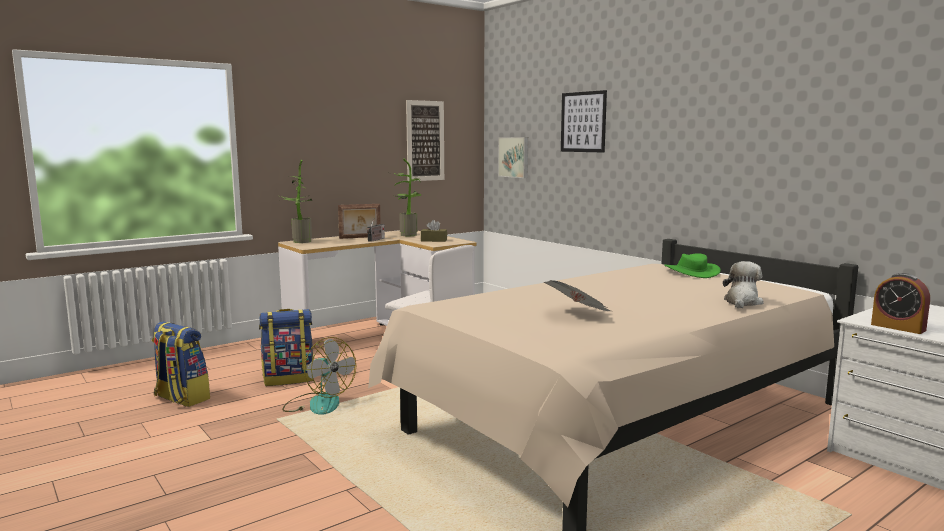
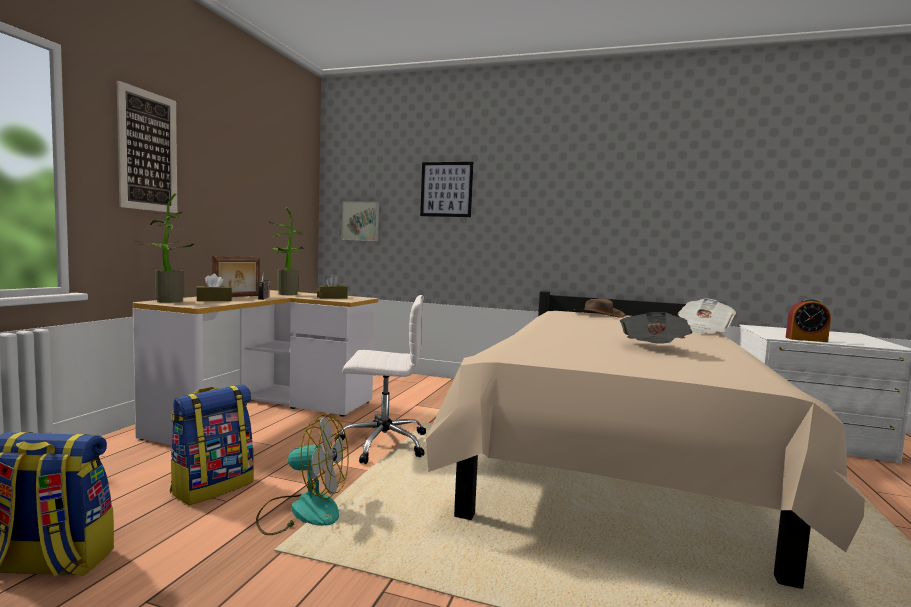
camera: 35 degrees left, 5 degrees down
picture [406,100,444,181] -> picture moved to [117,80,177,213]
green hat [664,253,721,278] -> brown hat [572,298,625,318]
plush toy [723,261,764,308] -> newspaper [678,298,736,333]
none -> brown tissue box [196,274,232,301]

